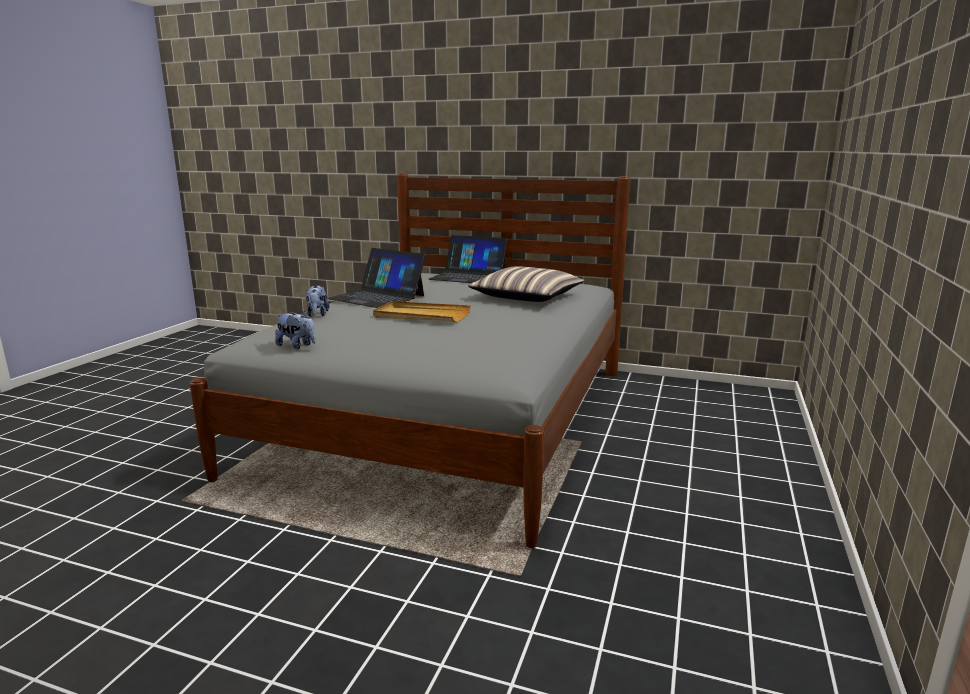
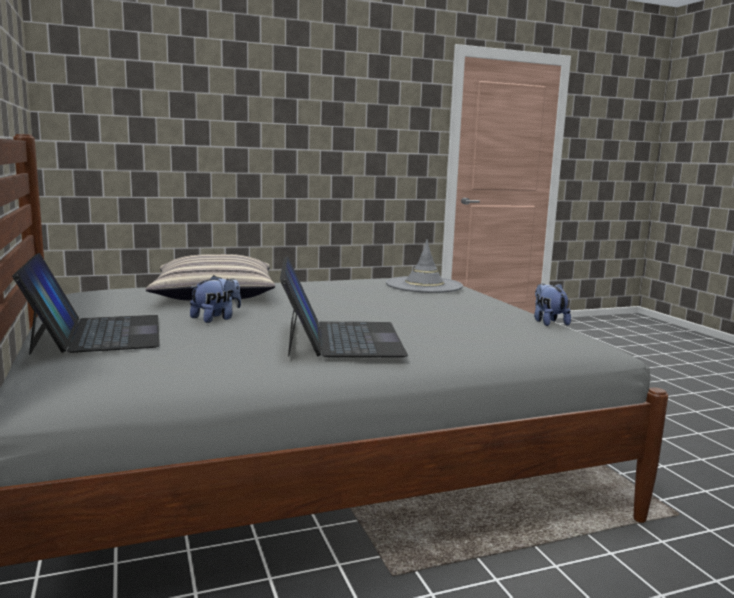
camera: 130 degrees left, 5 degrees down
plush toy [306,285,329,317] -> plush toy moved to [190,275,241,323]
beige tray [373,301,471,322] -> none
none -> grey hat [386,239,463,293]

